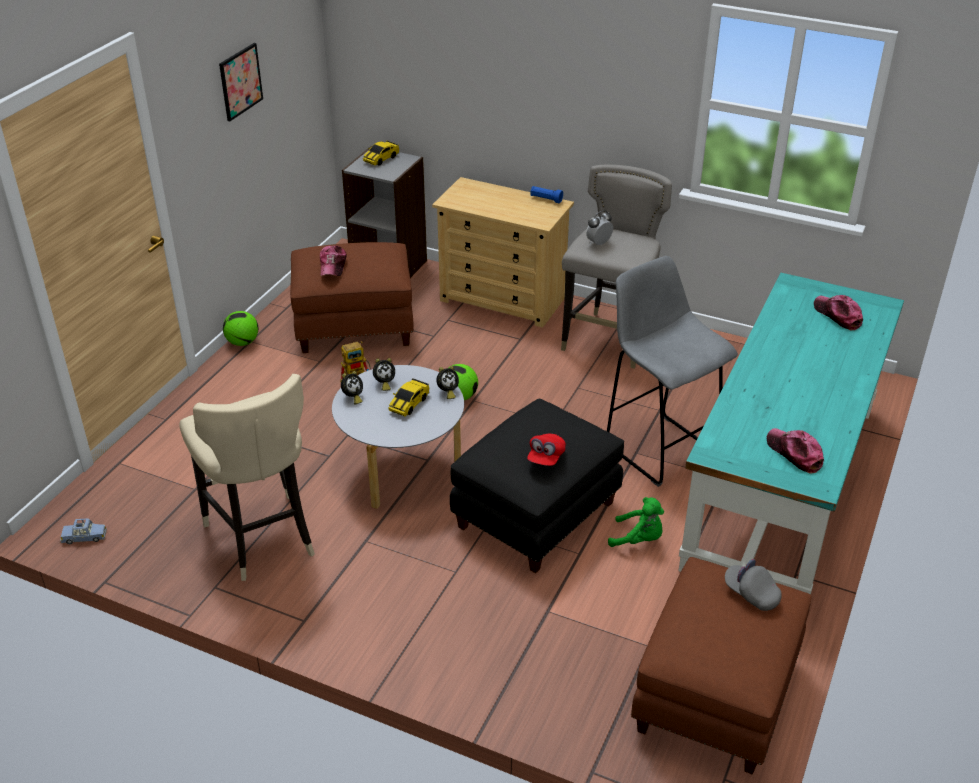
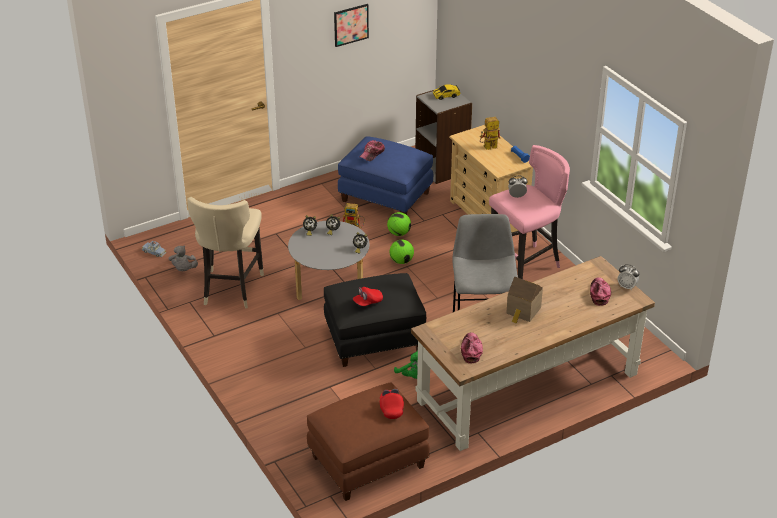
camera: 35 degrees right, 0 degrees up
football [223,311,258,346] -> football moved to [387,212,411,236]
brown ottoman [290,242,414,353] -> blue ottoman [338,136,433,215]
toy car [388,378,429,416] -> none
grey stool [561,165,672,369] -> pink stool [489,145,570,279]
turquoise desk [678,273,904,595] -> brown desk [411,256,655,451]
grey cap [725,559,782,611] -> red cap [380,389,404,419]
none -> grey plush toy [169,246,198,271]
none -> toy robot [480,117,500,150]
none -> toy house [506,276,543,324]
none -> alarm clock [618,264,639,290]

